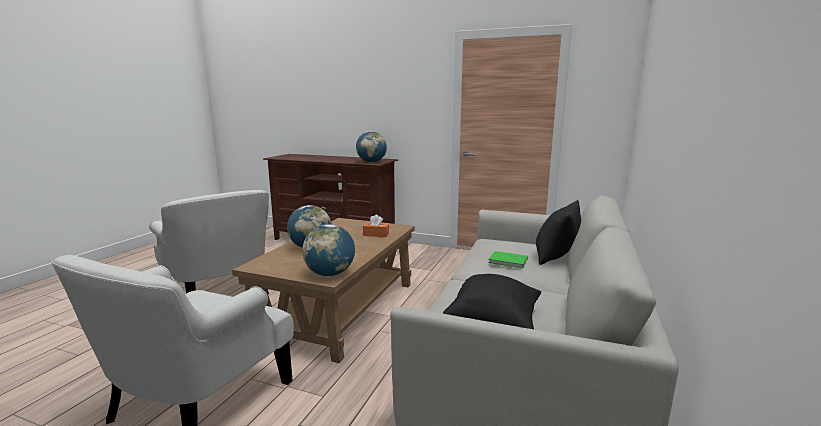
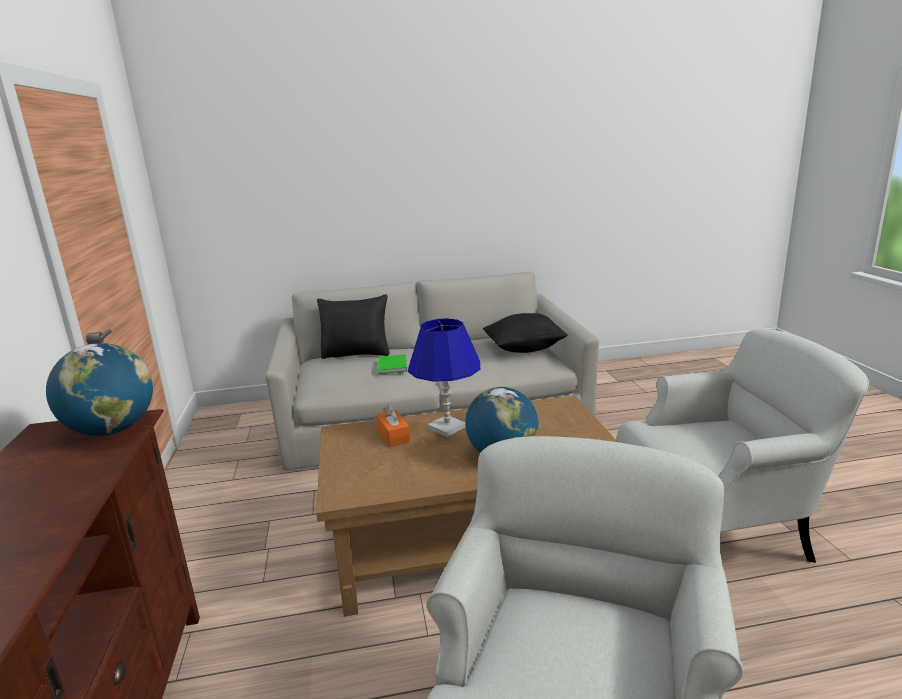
camera: 120 degrees left, 5 degrees up
globe [302,224,355,276] -> none
none -> blue table lamp [408,318,480,437]

